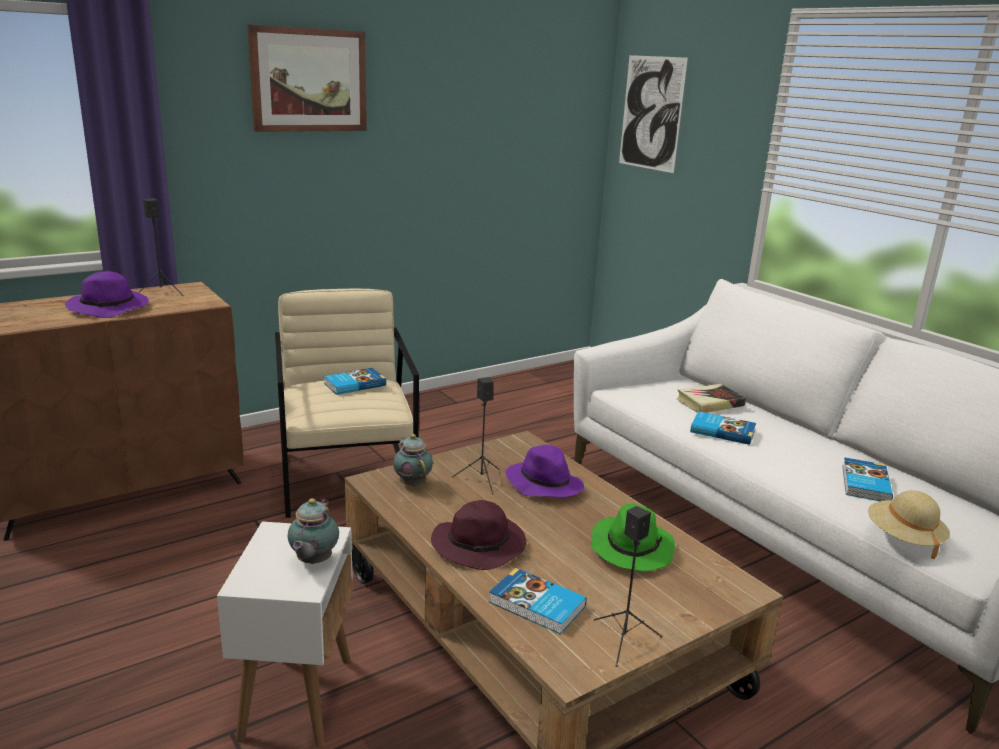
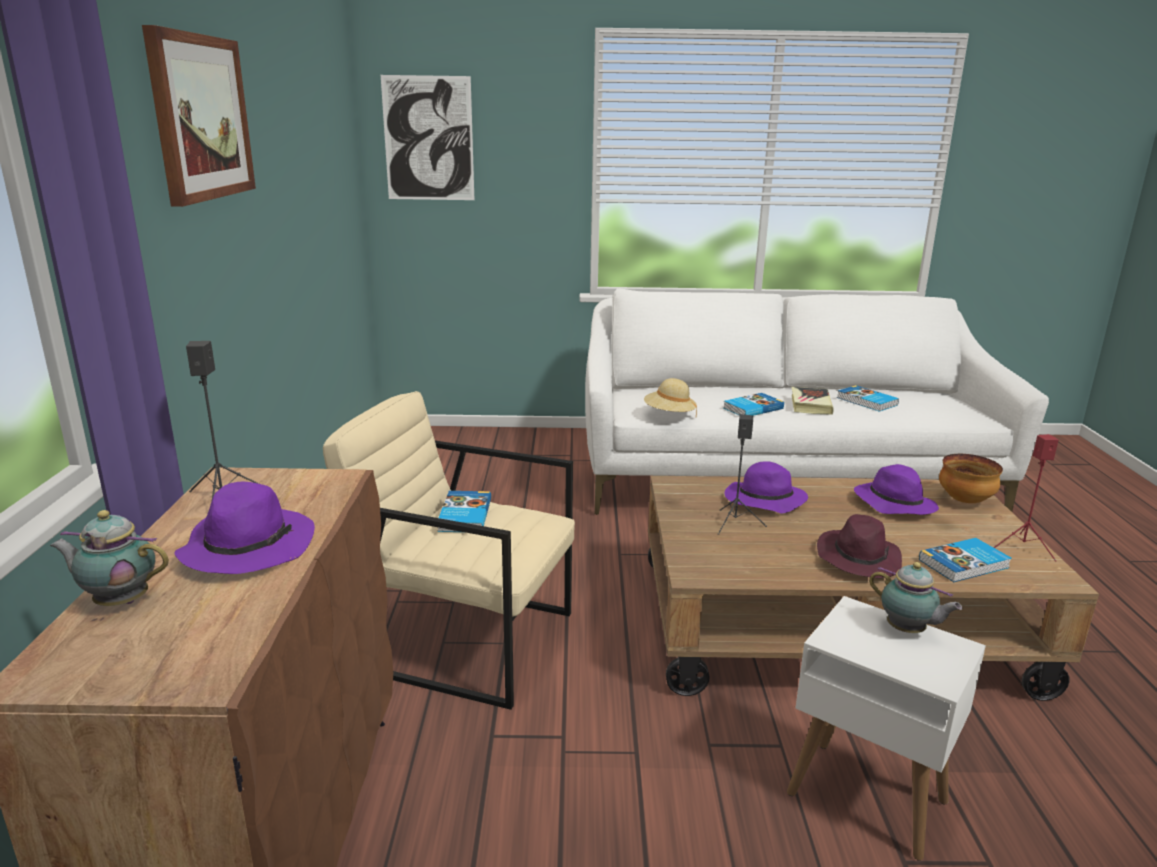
camera: 55 degrees left, 0 degrees up
teapot [393,434,433,487] -> teapot moved to [50,510,169,606]
green hat [591,503,675,571] -> purple hat [854,464,939,515]
black speaker [594,506,662,667] -> red speaker [994,434,1059,562]
book [677,384,746,413] -> book moved to [792,387,834,415]
beige hat [868,490,950,559] -> beige hat moved to [644,378,697,417]
none -> bowl [939,454,1003,503]

